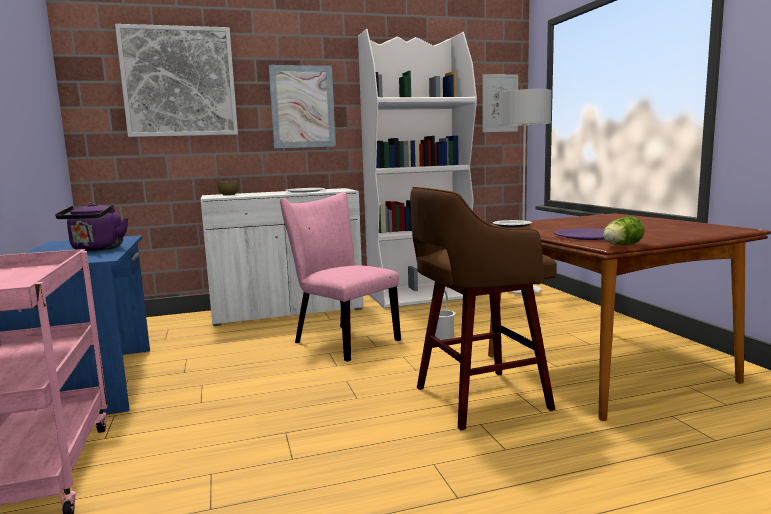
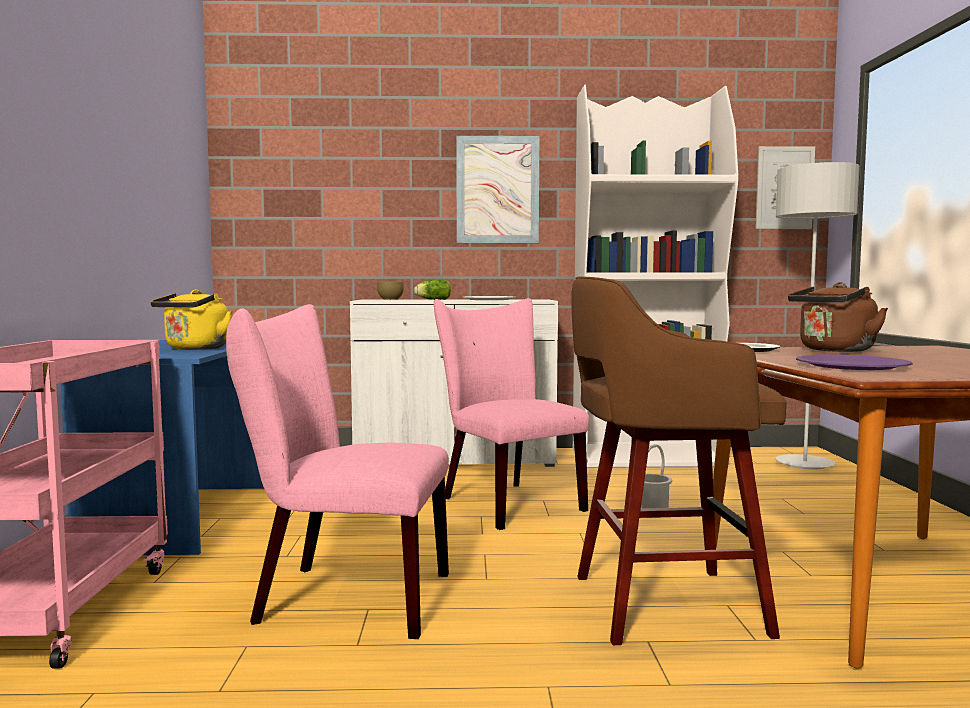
camera: 15 degrees right, 5 degrees down
purple kettle [55,202,128,252] -> yellow kettle [150,290,233,350]
picture [115,24,238,137] -> none
lettuce [603,217,644,245] -> lettuce moved to [414,280,451,300]
none -> pink chair [226,304,449,639]
none -> brown kettle [788,282,888,352]

